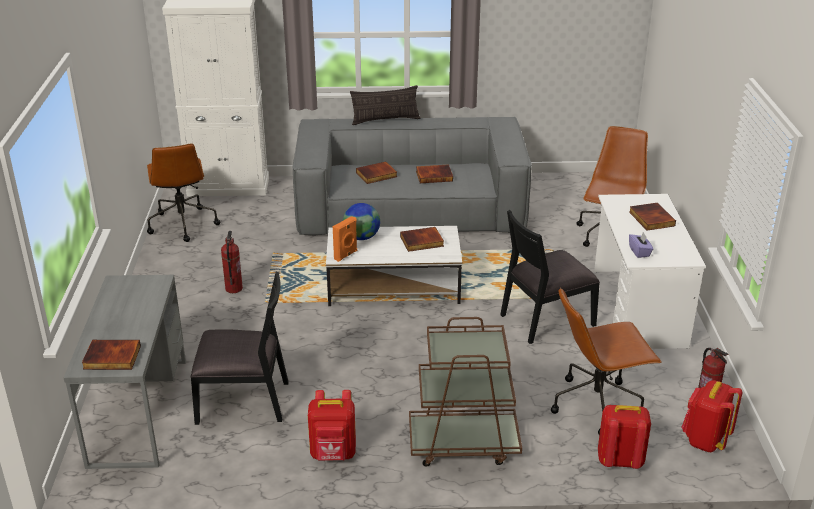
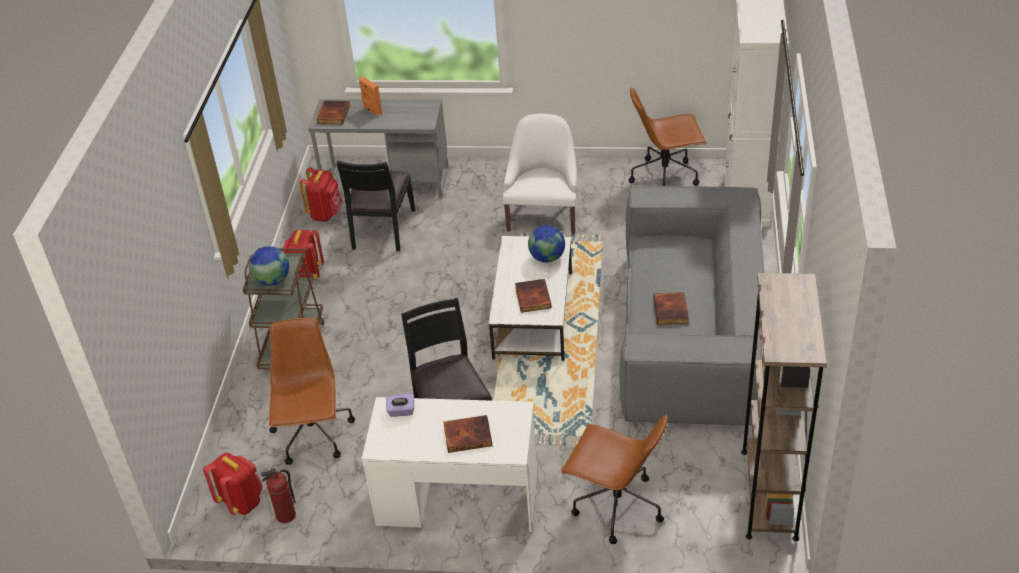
camera: 100 degrees right, 10 degrees up
fire extinguisher [221,231,243,293] -> white armchair [503,113,578,234]
orange speaker [333,216,357,262] -> orange speaker moved to [359,77,382,116]
pillow [350,85,420,125] -> none
book [356,161,397,184] -> none
red backpack [598,405,651,469] -> red backpack moved to [300,167,343,222]
none -> globe [249,246,289,286]
none -> brown bookcase [741,273,827,541]

